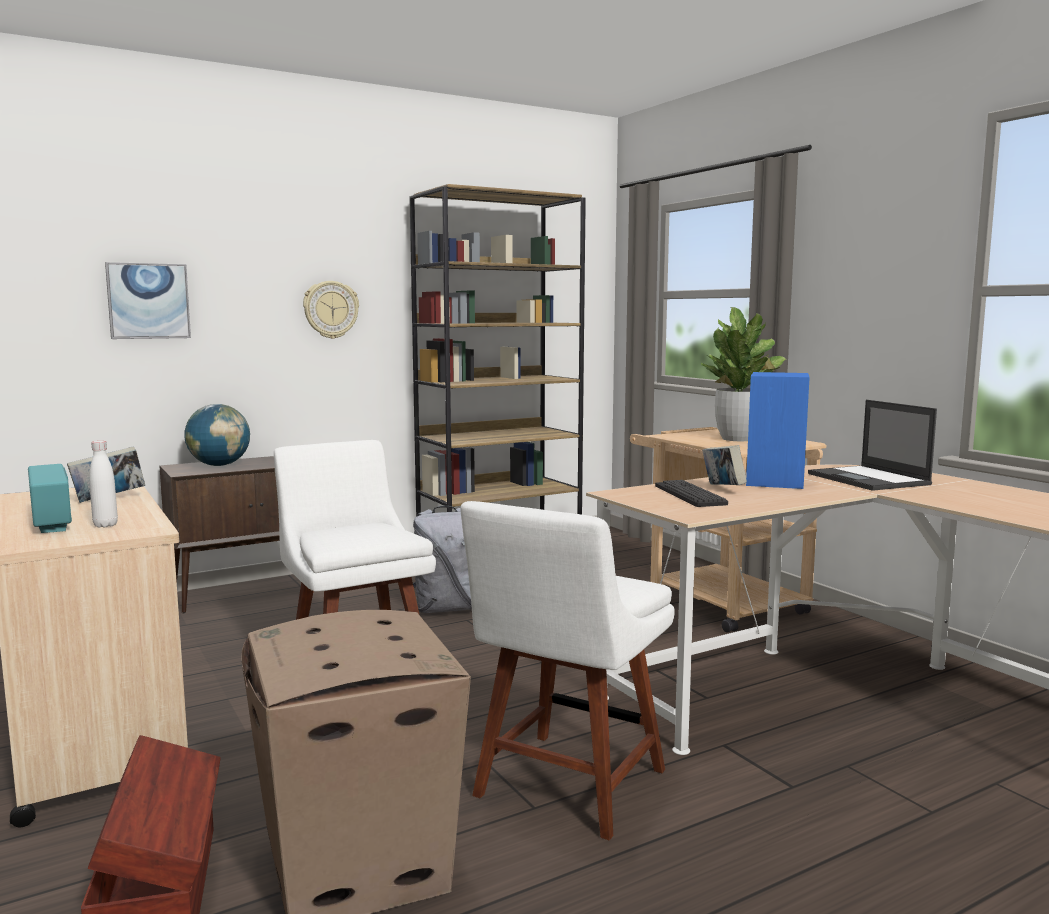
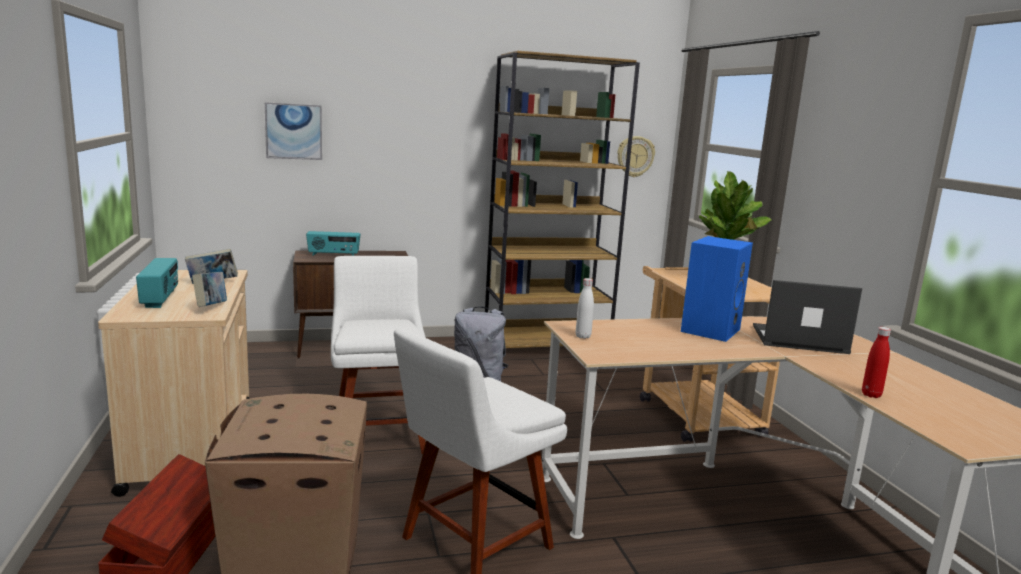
camera: 15 degrees right, 5 degrees up
white bottle [89,441,118,527] -> white bottle moved to [576,278,594,339]
globe [184,404,250,466] -> radio [306,231,361,256]
wall clock [303,281,359,339] -> wall clock moved to [617,136,655,177]
keyboard [655,480,728,507] -> none
book [702,445,747,485] -> book moved to [192,272,227,307]
laptop [808,400,937,491] -> laptop turned 105 degrees clockwise [753,280,862,354]
none -> red bottle [862,327,891,398]

